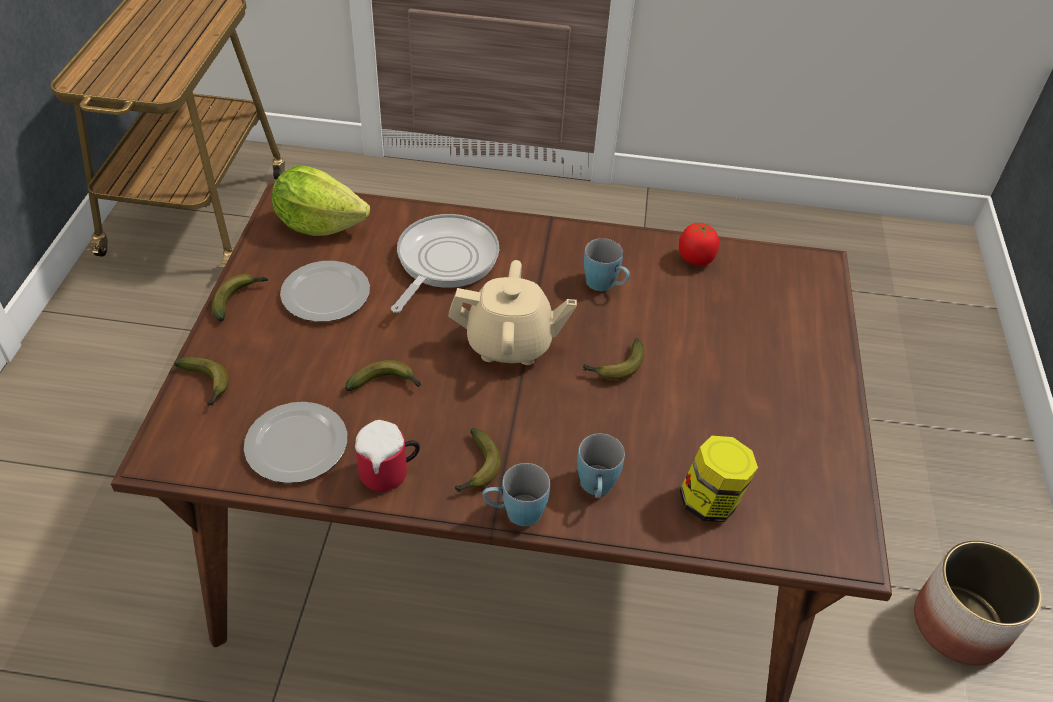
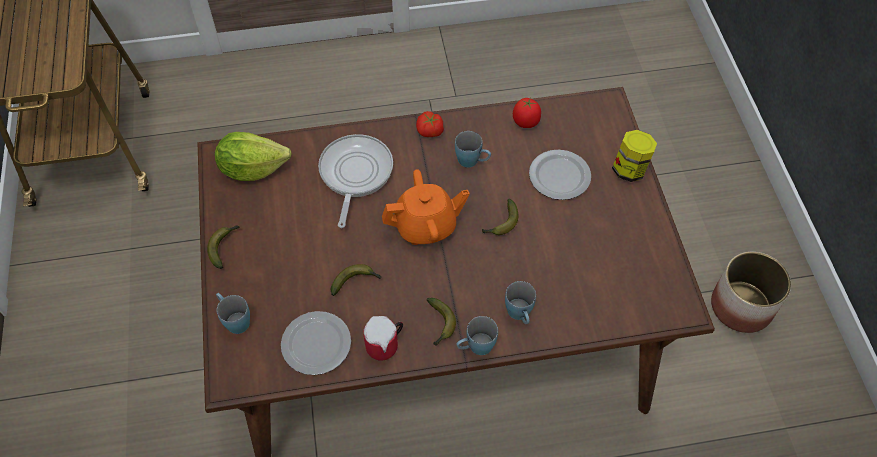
camera: 15 degrees left, 10 degrees up
banana [174,357,229,406] -> blue mug [216,293,250,334]
plate [280,261,370,322] -> plate moved to [529,150,591,200]
beige teapot [448,260,577,365] -> orange teapot [382,169,470,245]
jar [680,436,758,522] -> jar moved to [612,130,657,182]
none -> tomato [416,111,444,137]

